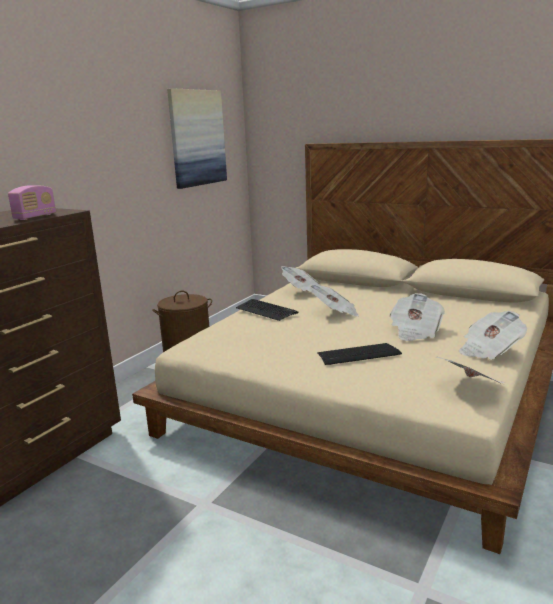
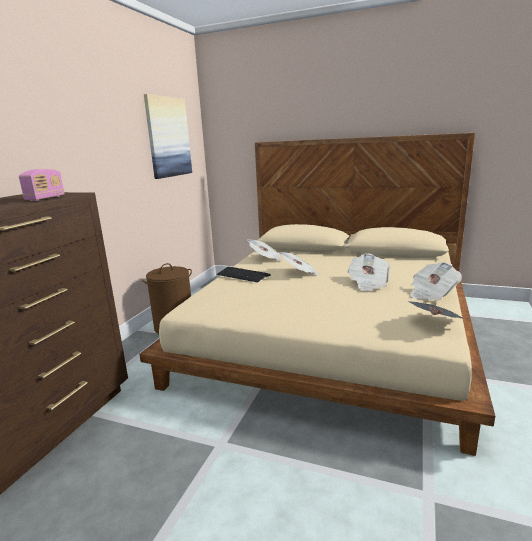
camera: 10 degrees left, 0 degrees up
keyboard [317,343,402,365] -> none

